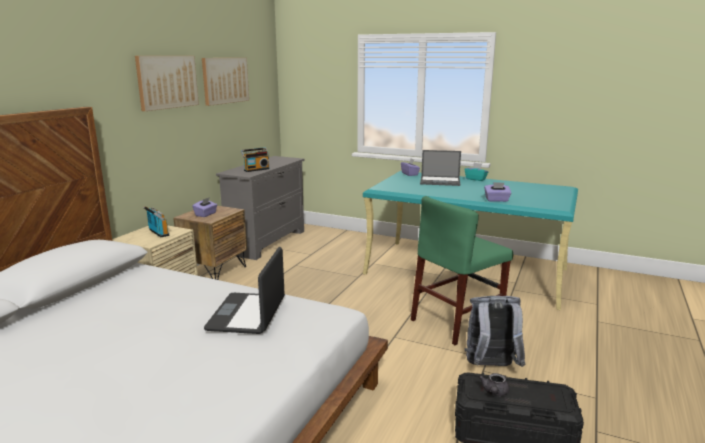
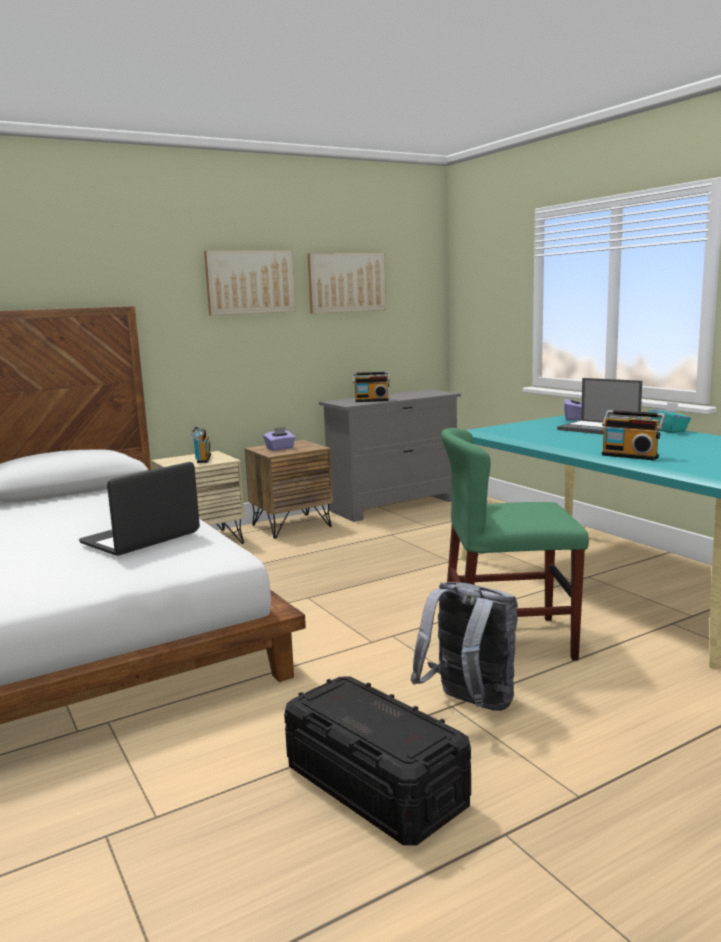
camera: 35 degrees right, 5 degrees down
grey teapot [479,373,509,396] -> none
purple tissue box [484,182,511,202] -> radio [602,410,665,461]

